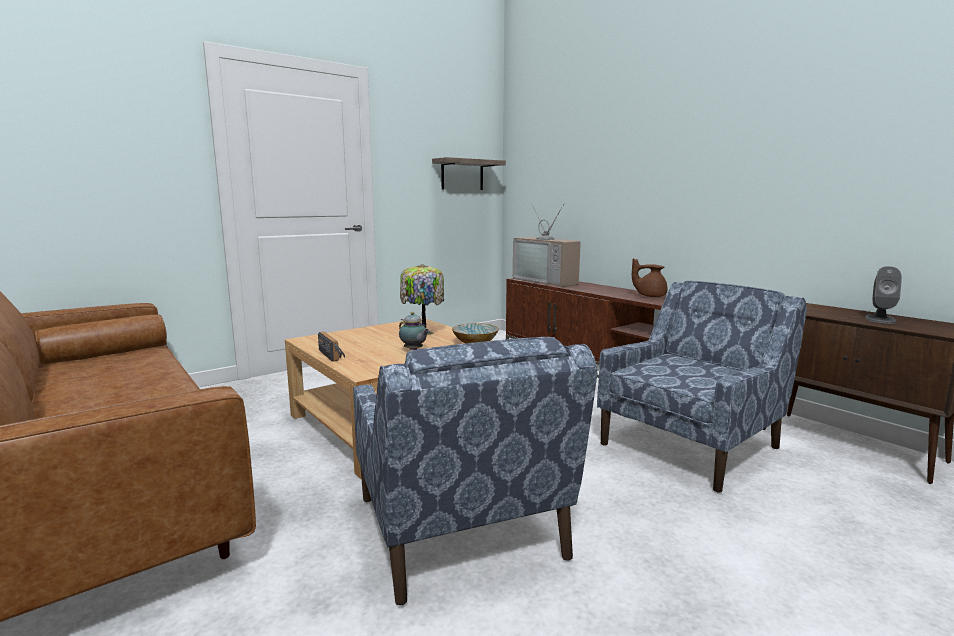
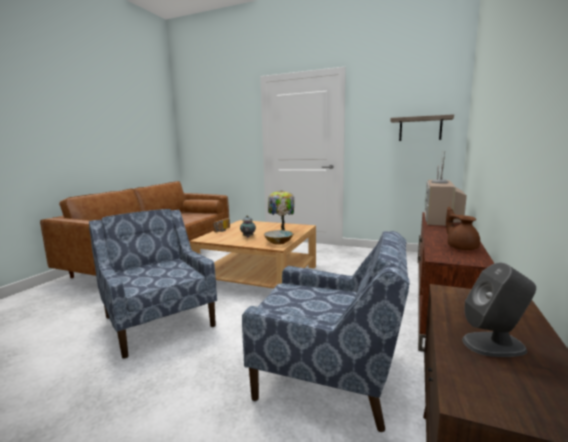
camera: 60 degrees right, 0 degrees up
blue armchair [353,337,597,606] -> blue armchair turned 105 degrees clockwise [89,209,217,359]

